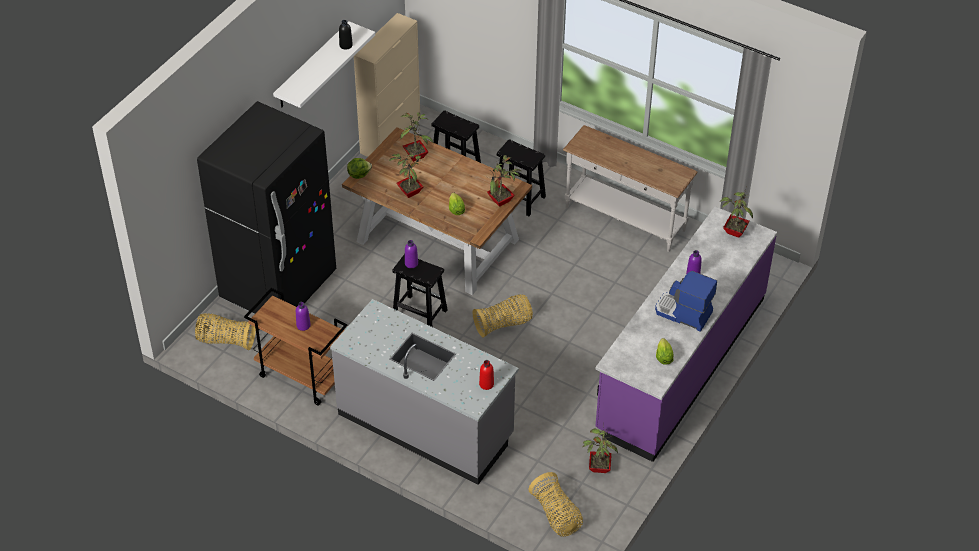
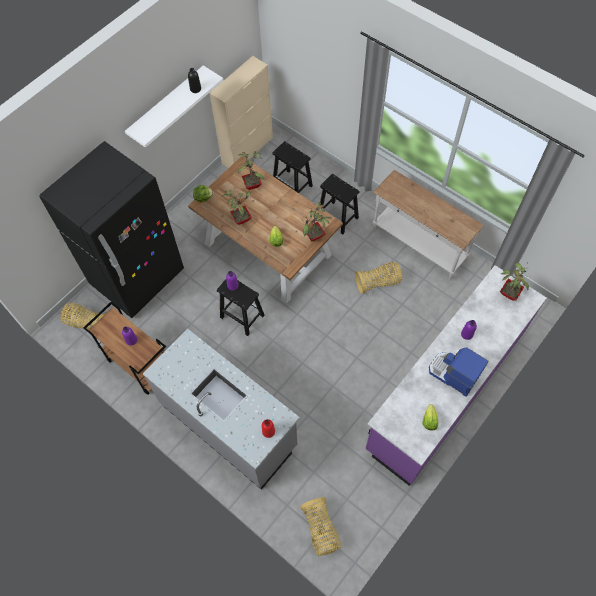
camera: 10 degrees right, 15 degrees up
basket [473,294,533,337] -> basket moved to [355,262,402,294]
potted plant [583,427,618,473] -> none

